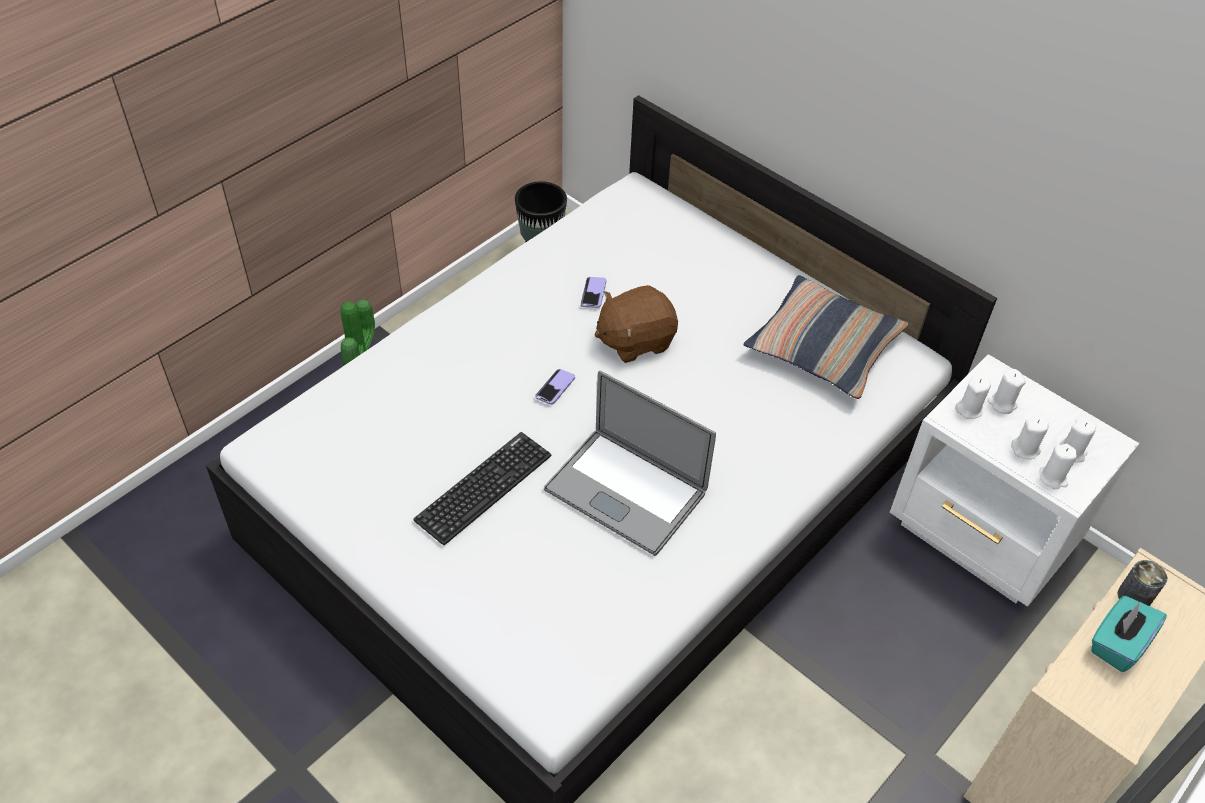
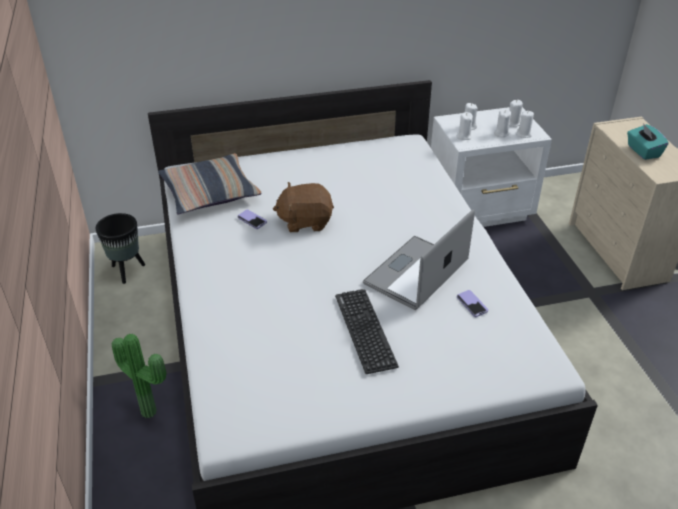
camera: 55 degrees left, 10 degrees down
phone [535,369,575,405] -> phone moved to [457,290,488,317]
laptop [544,370,716,556] -> laptop turned 150 degrees clockwise [363,209,475,310]
brown plush toy [595,285,678,363] -> brown plush toy turned 75 degrees clockwise [273,182,334,232]
pillow [743,275,908,399] -> pillow moved to [158,153,262,215]
can [1118,560,1167,606] -> none

